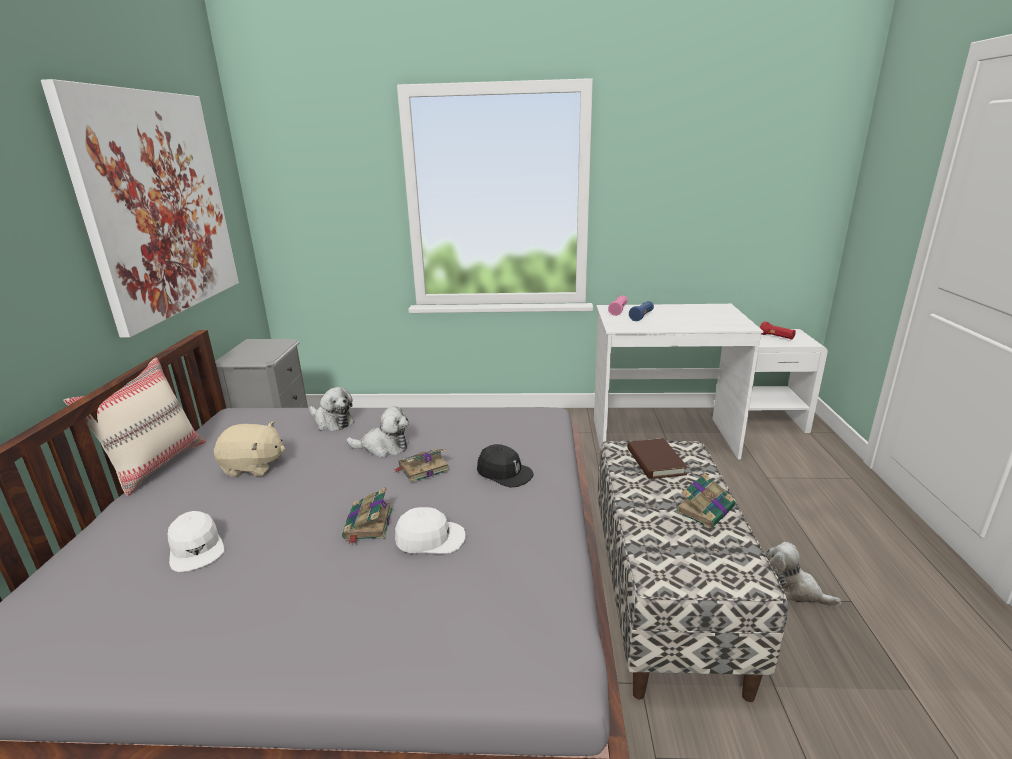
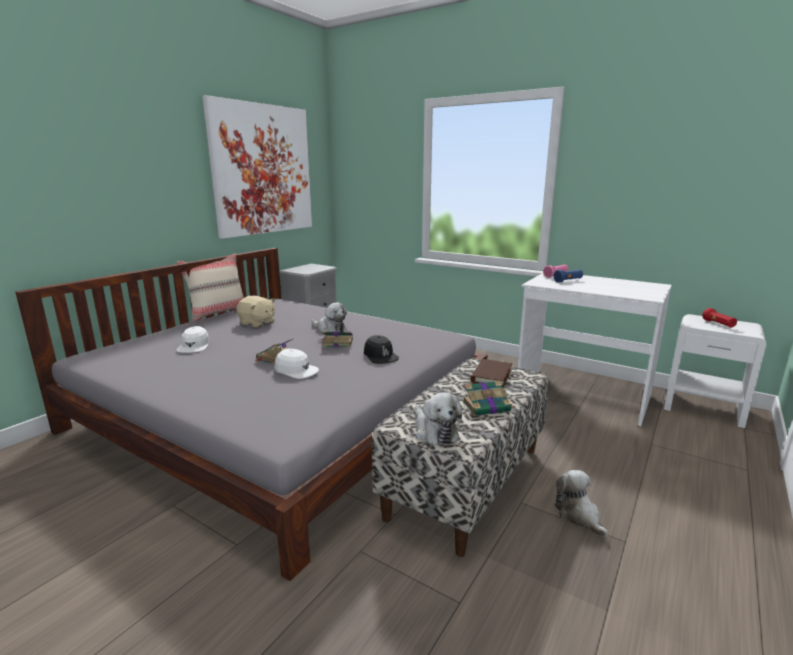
camera: 30 degrees right, 5 degrees down
plush toy [309,387,355,431] -> plush toy moved to [415,392,462,446]

